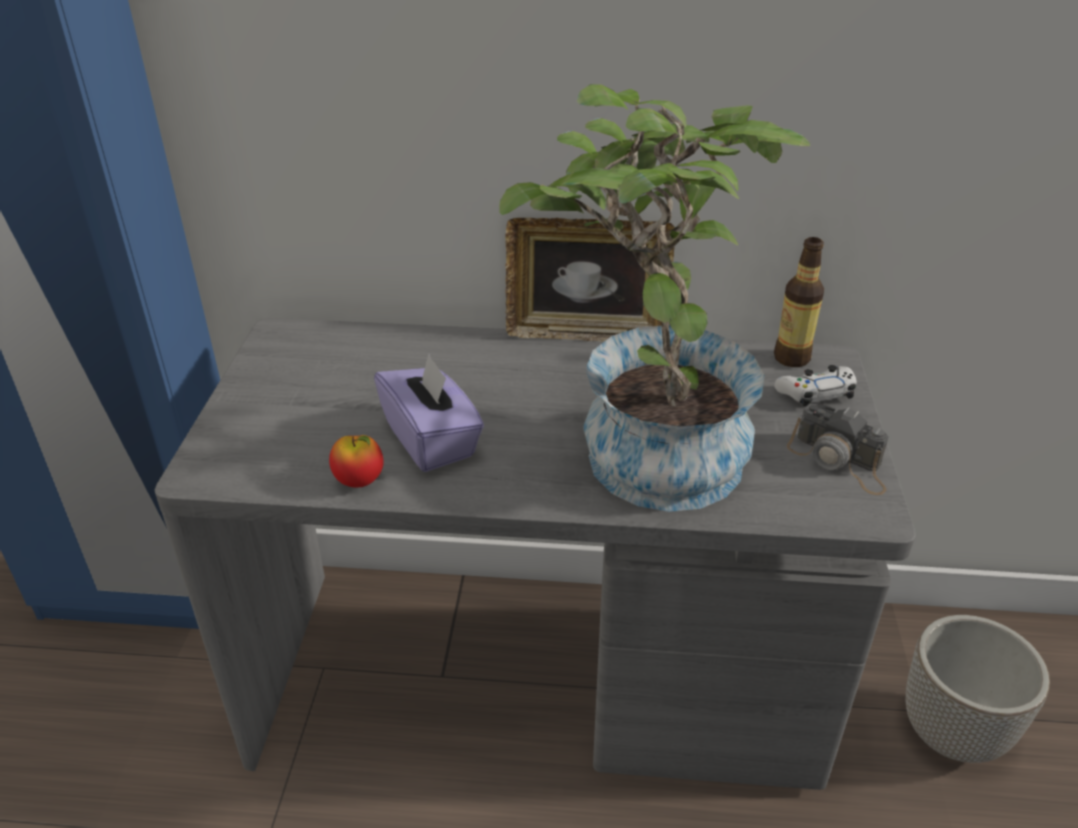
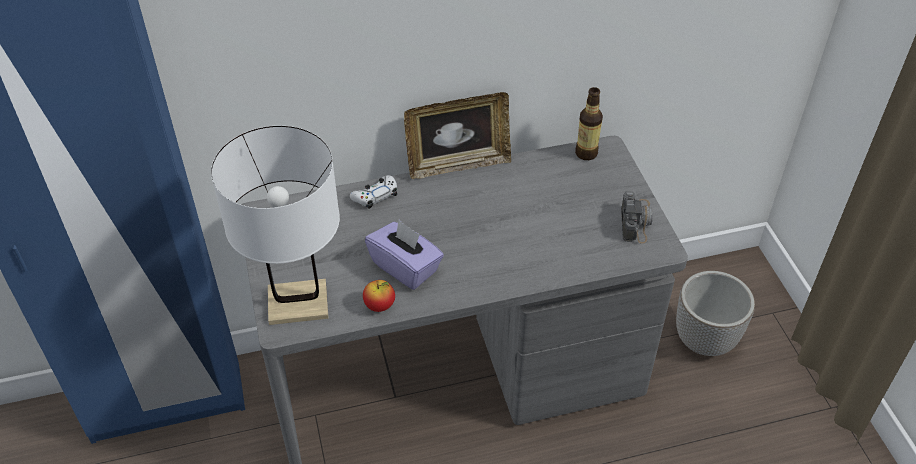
camera: 20 degrees left, 10 degrees up
potted plant [499,84,810,512] -> none
white game controller [774,365,857,407] -> white game controller moved to [350,175,397,209]
camera [787,404,889,495] -> camera turned 105 degrees counterclockwise [621,191,653,244]
none -> white table lamp [211,125,340,325]

